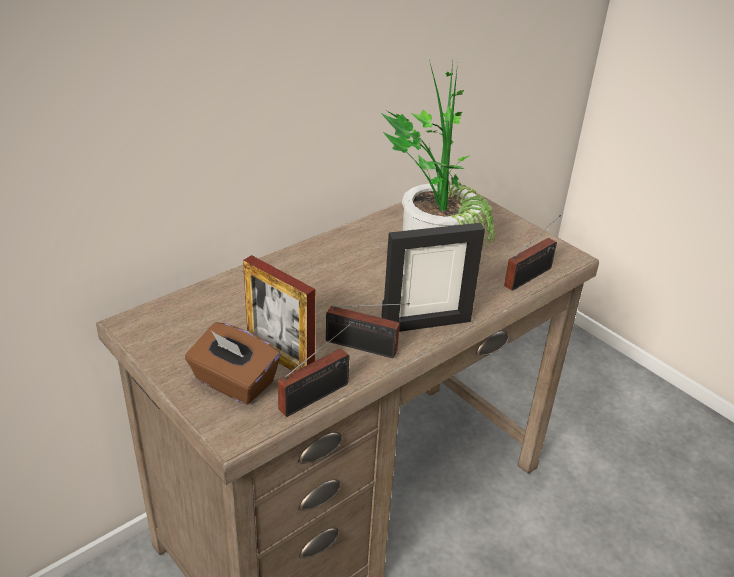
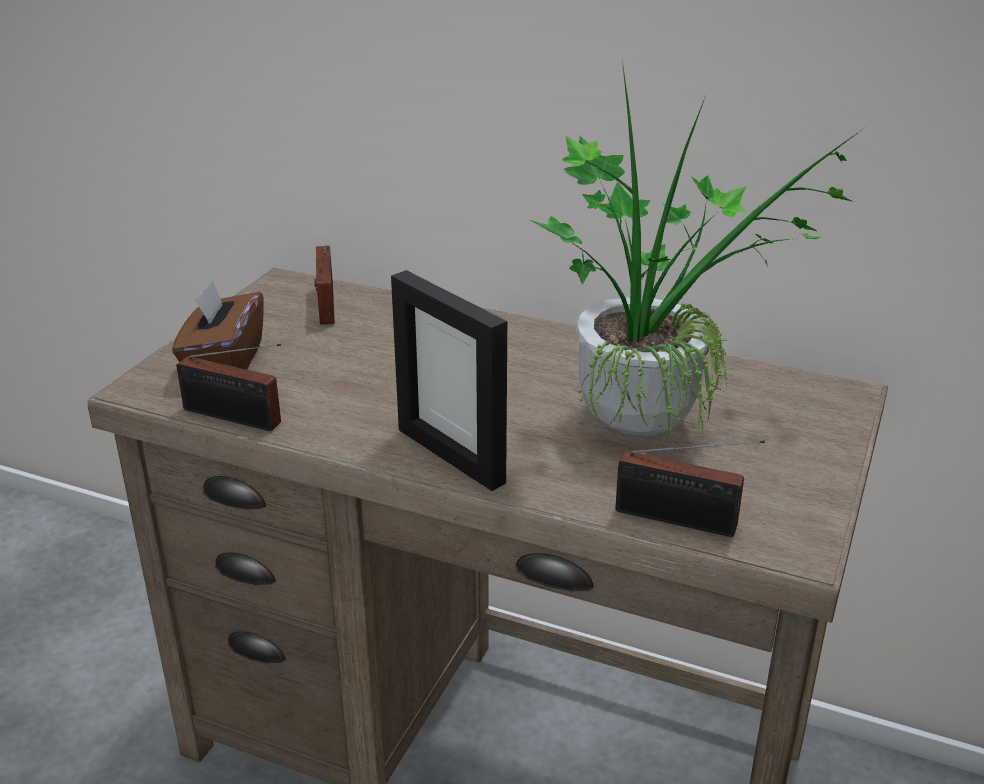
camera: 65 degrees right, 5 degrees down
picture frame [243,255,315,372] -> none
radio [326,303,410,358] -> radio moved to [314,245,335,325]

